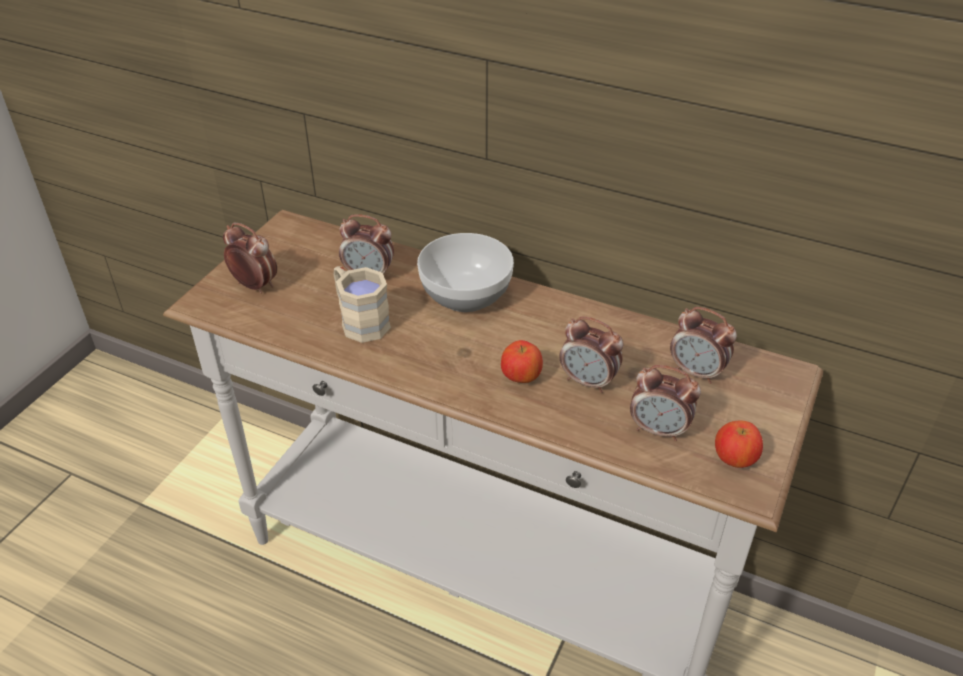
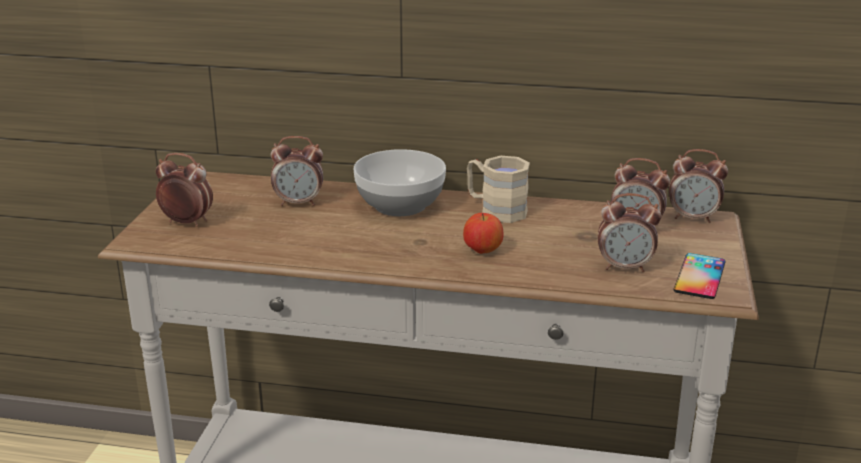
camera: 15 degrees left, 15 degrees down
beige mug [333,266,391,343] -> beige mug moved to [467,156,530,223]
alarm clock [559,316,624,393] -> alarm clock moved to [669,149,728,223]
apple [715,421,763,468] -> phone [673,253,725,299]

